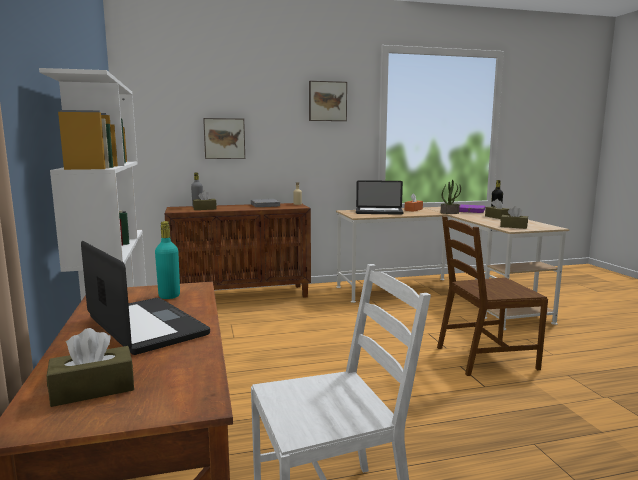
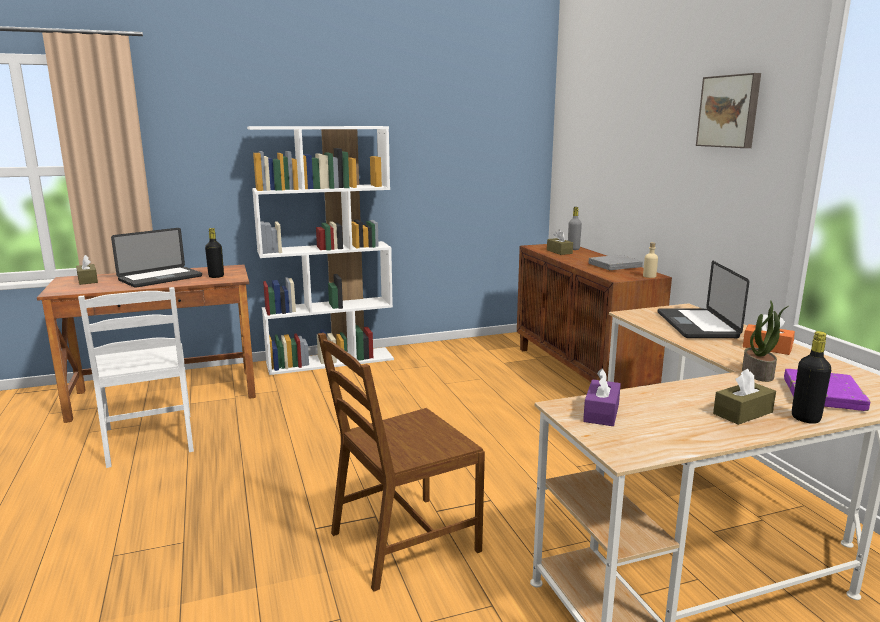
camera: 85 degrees right, 5 degrees up
turquoise bottle [155,221,180,299] -> black bottle [205,228,224,278]
picture [203,118,245,159] -> none
brown chair [437,216,548,376] -> brown chair turned 105 degrees counterclockwise [318,333,485,592]
brown tissue box [500,206,528,229] -> purple tissue box [583,369,621,426]

